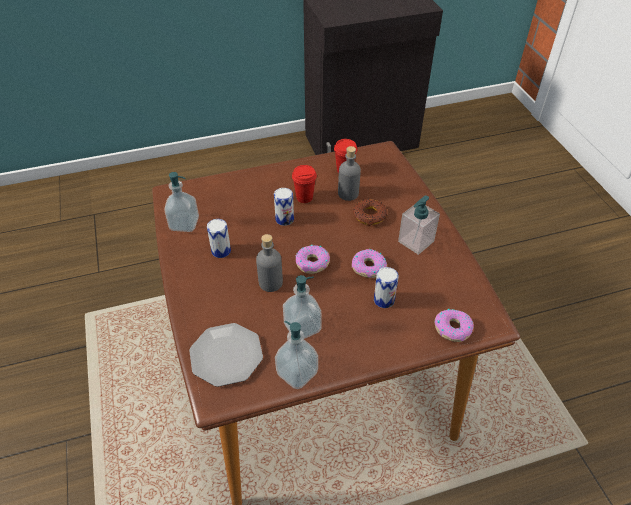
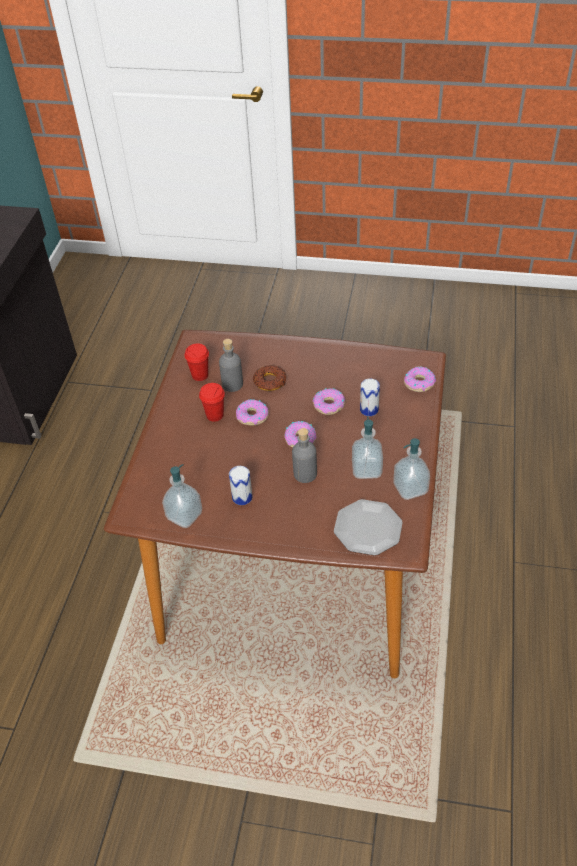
camera: 60 degrees left, 0 degrees up
can [274,188,294,226] -> none
soap dispenser [398,195,440,255] -> none
none -> donut [236,399,269,425]

